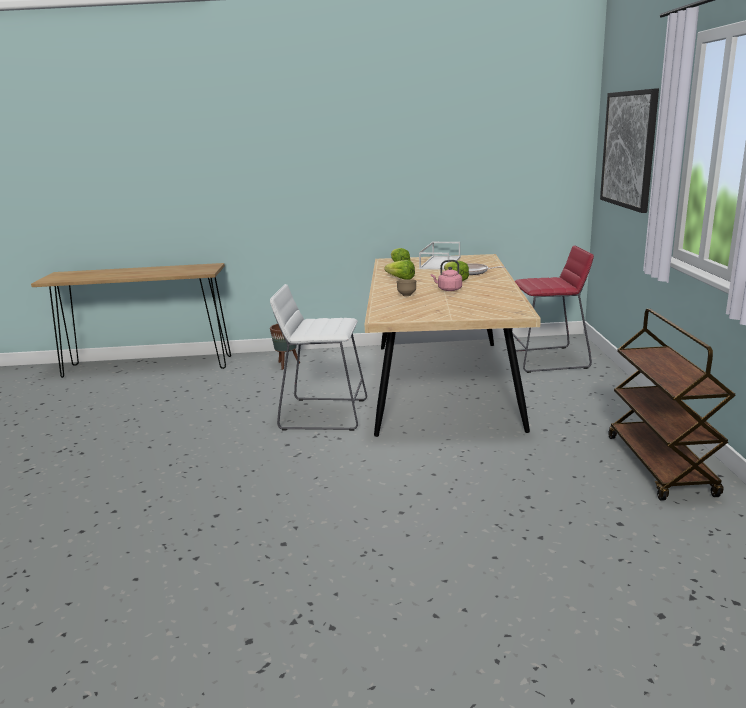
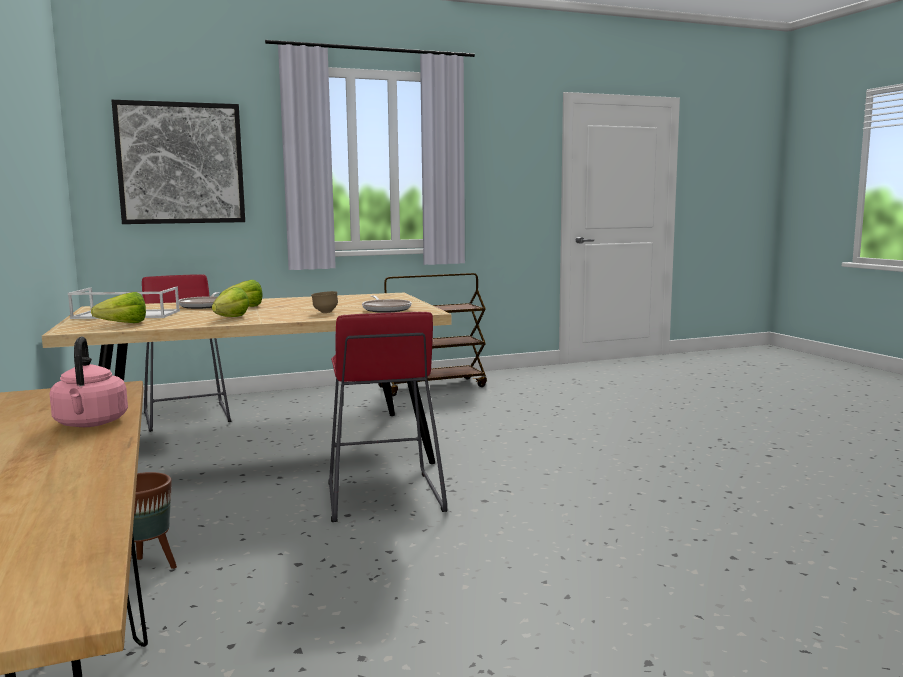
camera: 110 degrees left, 10 degrees down
white stool [270,284,367,431] -> red stool [328,312,447,522]
pink kettle [431,260,462,291] -> pink kettle moved to [50,337,128,427]
none -> frying pan [362,295,412,313]

